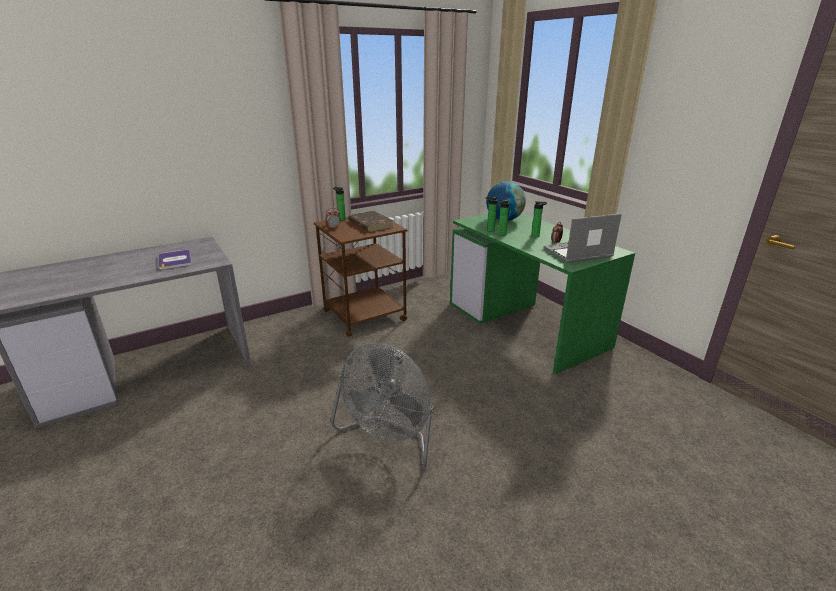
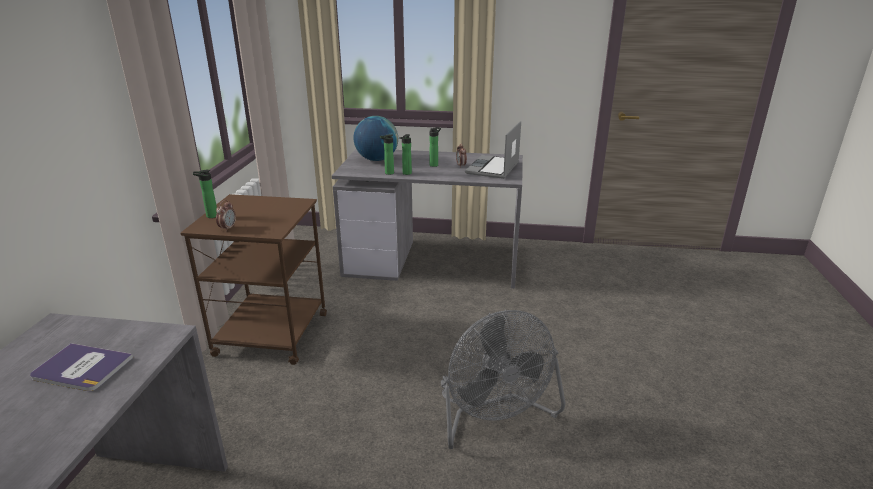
camera: 50 degrees left, 0 degrees up
brown book [348,211,393,232] -> none
green desk [450,213,635,374] -> grey desk [332,149,523,288]

